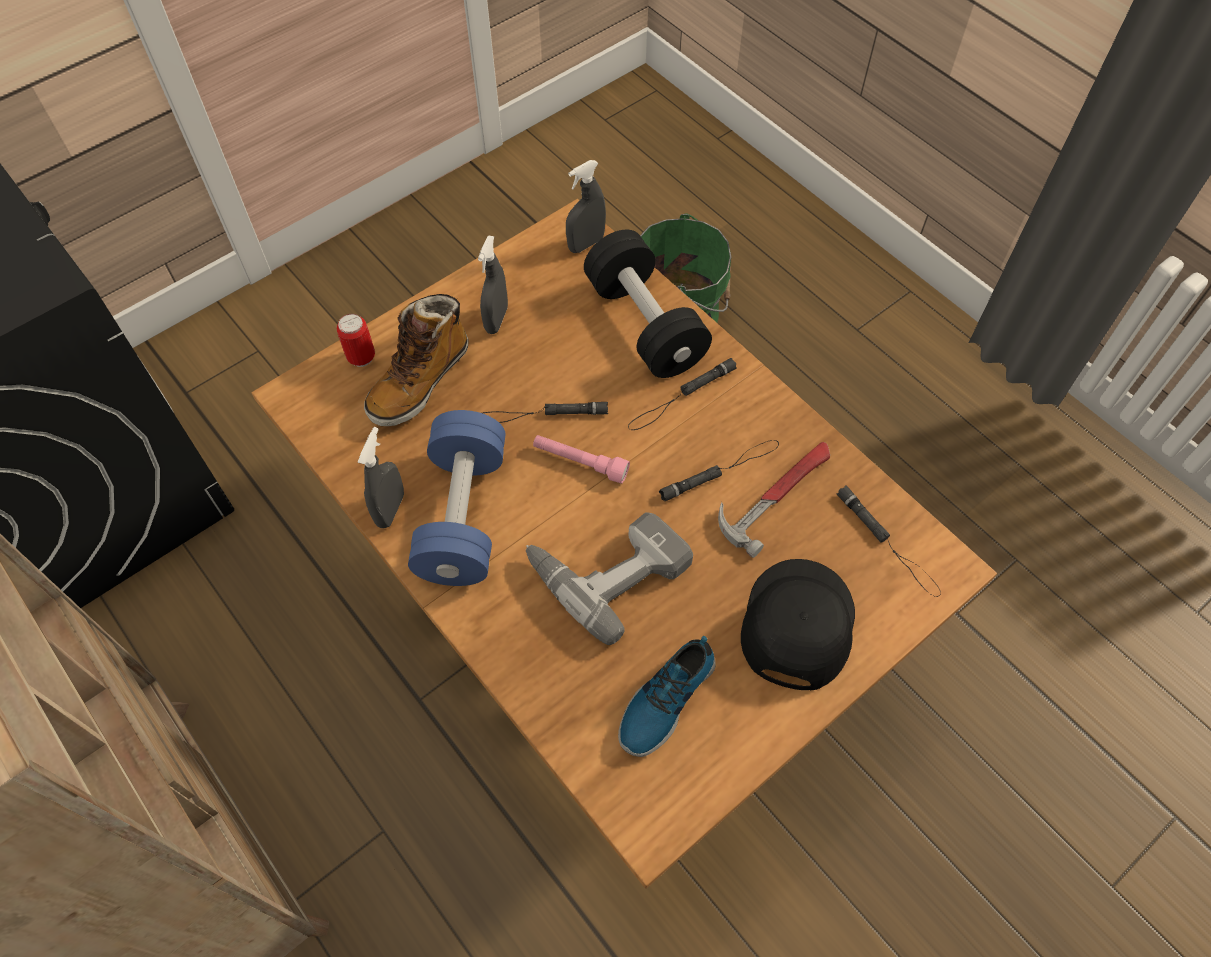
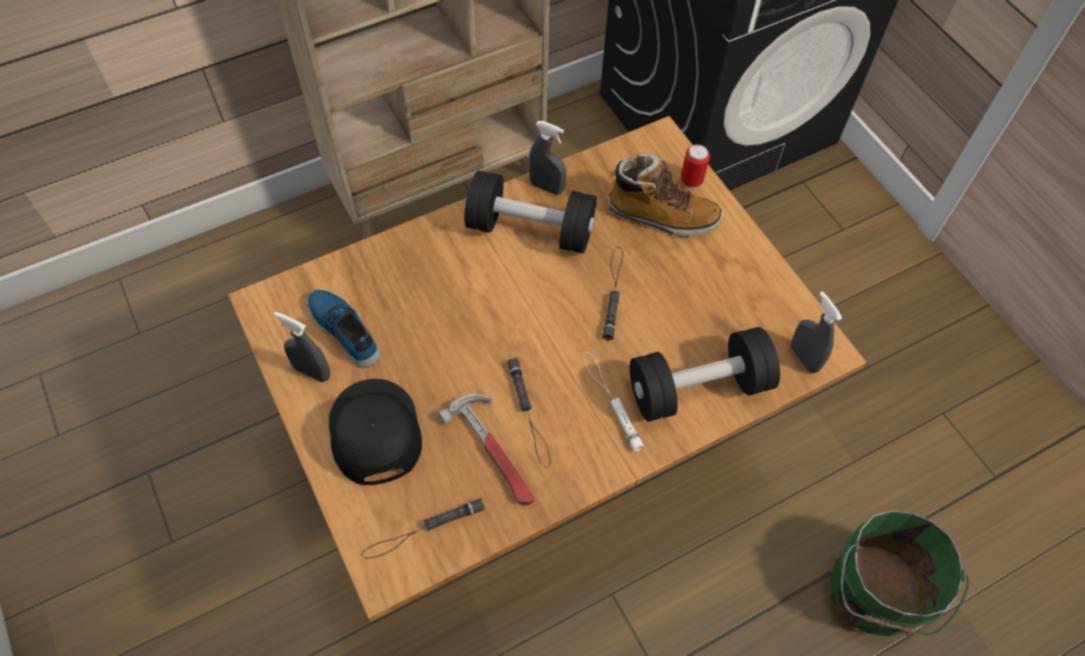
camera: 100 degrees right, 0 degrees up
boot [364,294,468,426] -> boot turned 150 degrees clockwise [608,153,723,237]
blue dumbbell [408,410,505,586] -> black dumbbell [464,170,597,253]
grey spray bottle [478,235,508,334] -> grey spray bottle moved to [274,312,330,382]
power drill [526,512,693,645] -> none
pink flashlight [533,435,630,484] -> none
black flashlight [628,358,736,430] -> white flashlight [584,352,644,452]
black cap [741,559,855,690] -> black cap turned 135 degrees counterclockwise [329,379,422,485]

